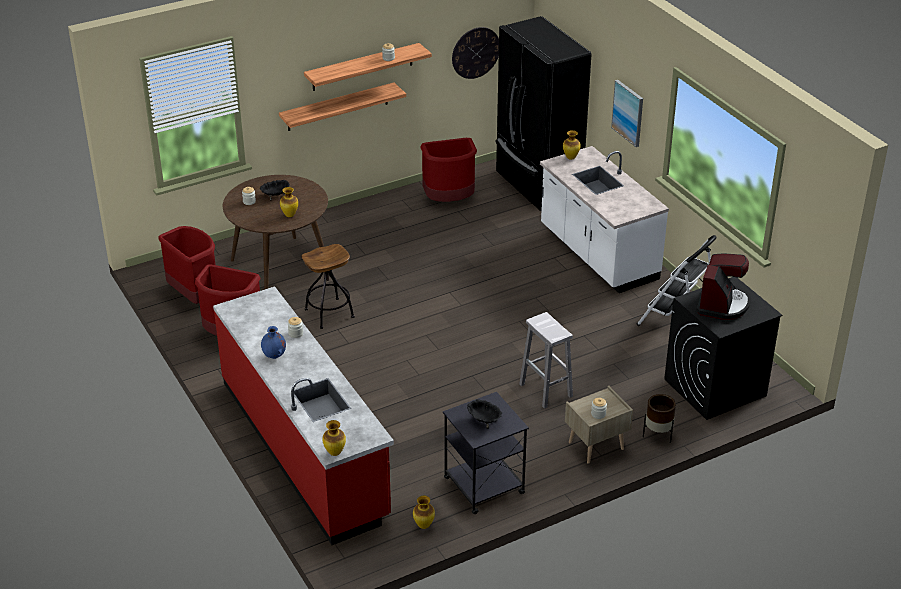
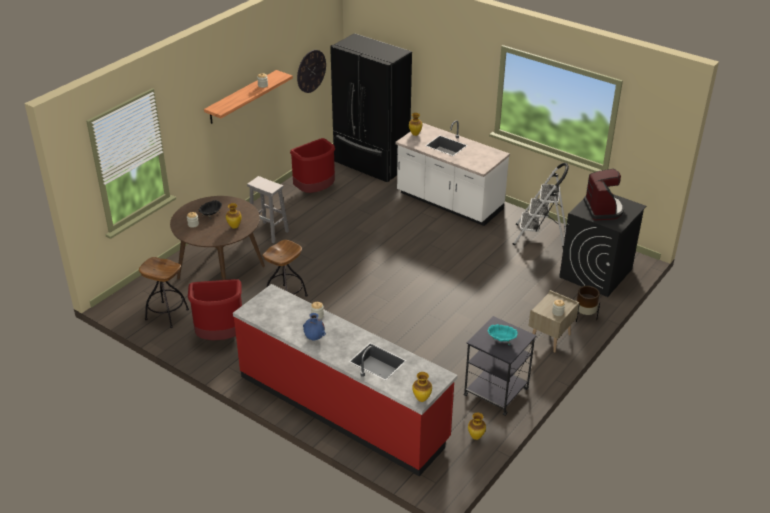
camera: 25 degrees left, 0 degrees up
red trash can [158,226,216,304] -> brown stool [139,257,189,328]
shelf [279,83,406,131] -> none
black bowl [467,399,502,429] -> turquoise bowl [487,324,518,345]
white stool [519,312,573,409] -> white stool moved to [247,176,289,244]
picture [611,80,643,147] -> none

